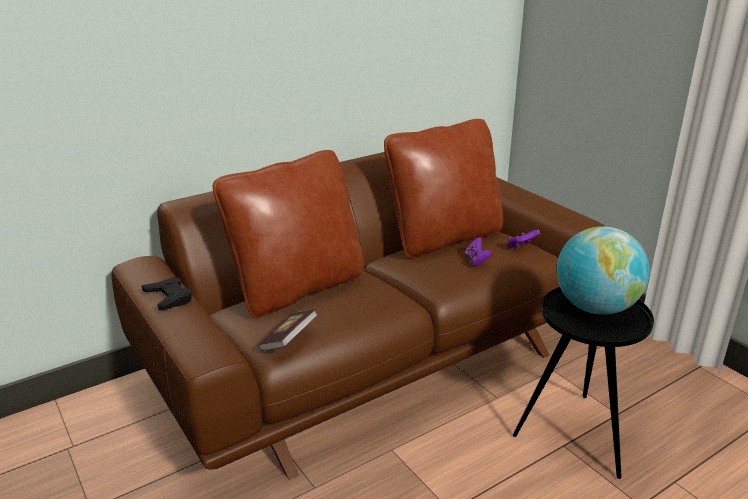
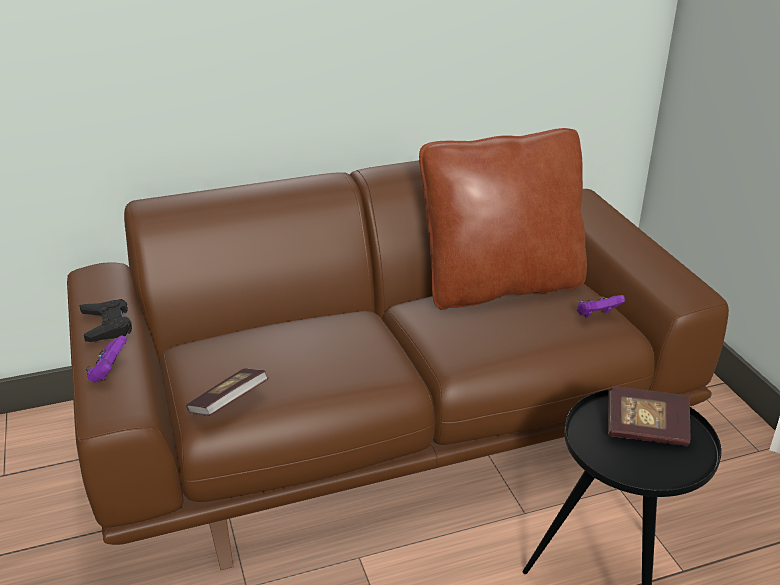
camera: 15 degrees right, 5 degrees up
brown pillow [213,150,364,319] -> none
purple game controller [465,237,492,266] -> purple game controller moved to [85,336,127,382]
globe [557,226,650,315] -> book [608,386,690,446]

